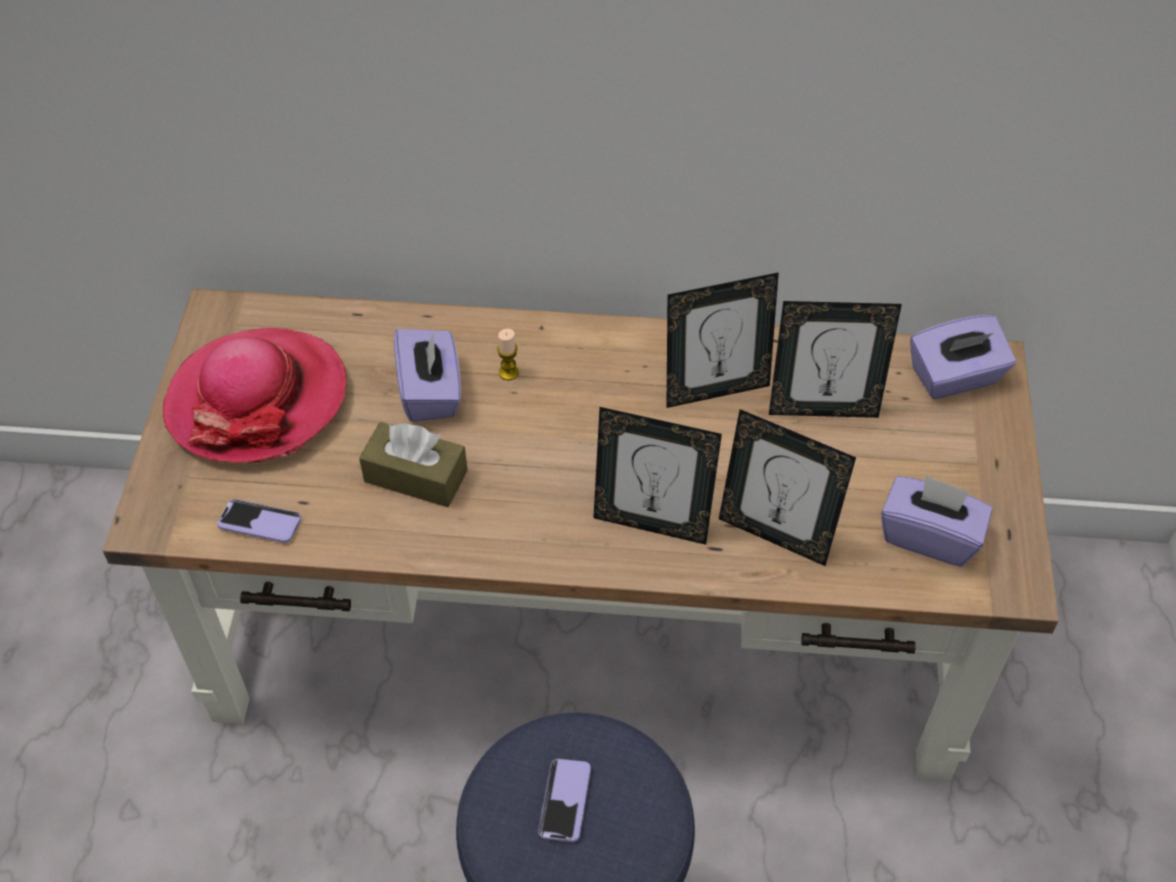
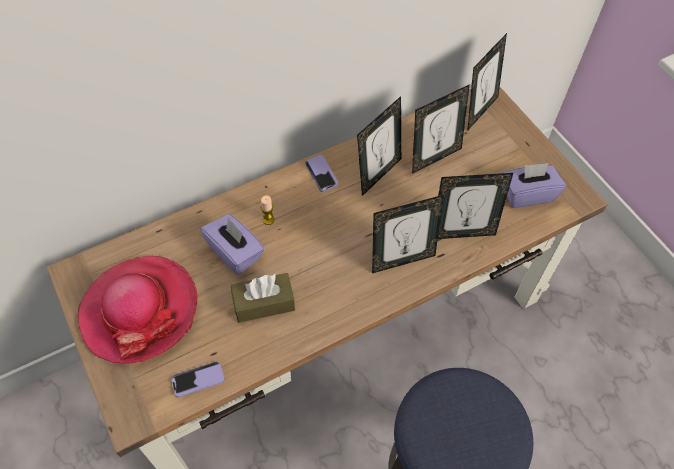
camera: 35 degrees left, 5 degrees up
phone [538,759,591,842] -> phone moved to [305,155,338,192]
purple tissue box [910,315,1016,399] -> picture frame [467,33,507,131]

